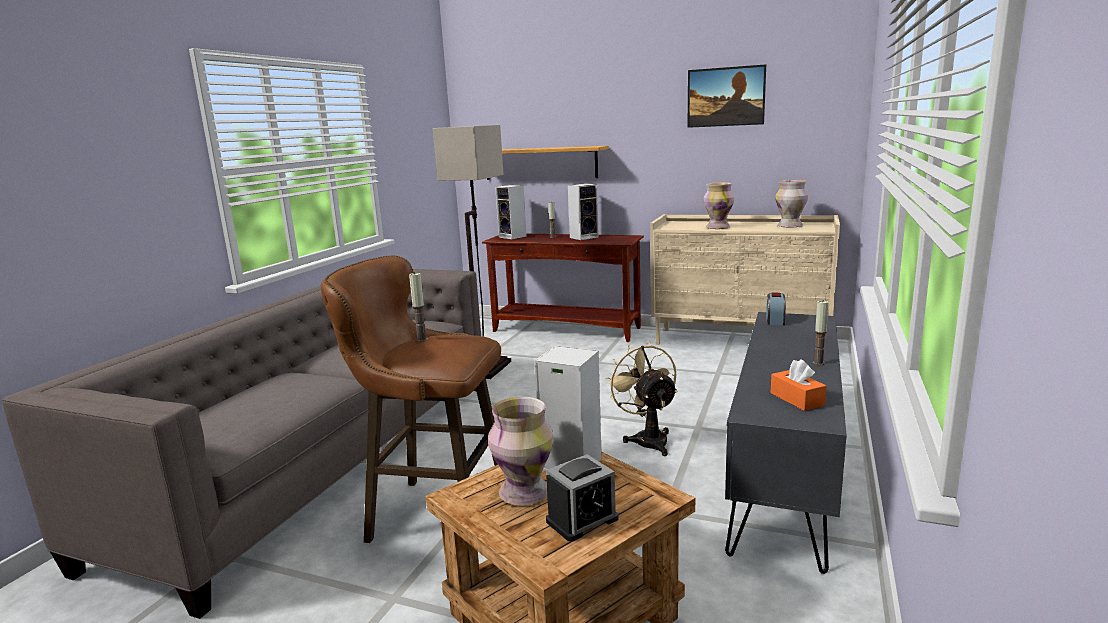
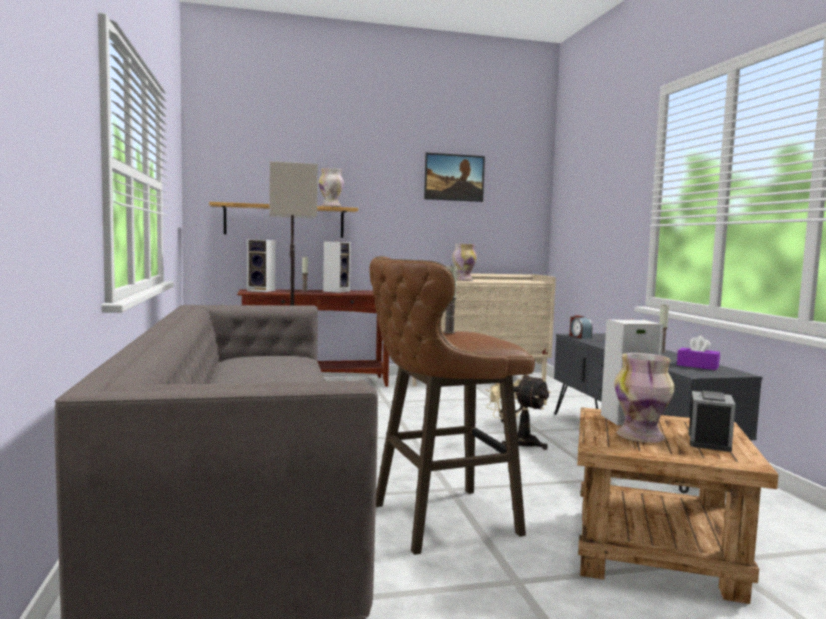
camera: 35 degrees left, 10 degrees down
orange tissue box [771,359,827,411] -> purple tissue box [677,336,720,370]
vase [775,180,808,228] -> vase moved to [318,168,344,207]

